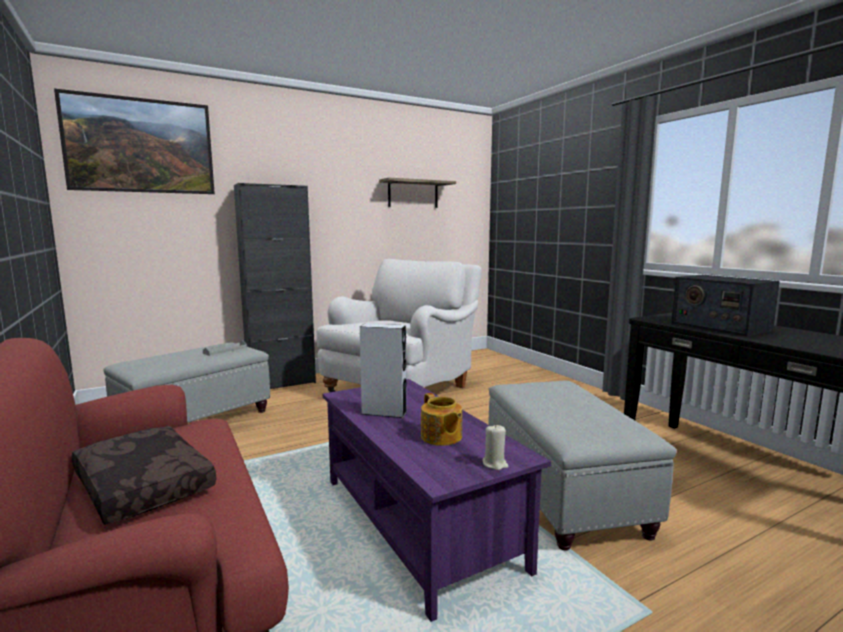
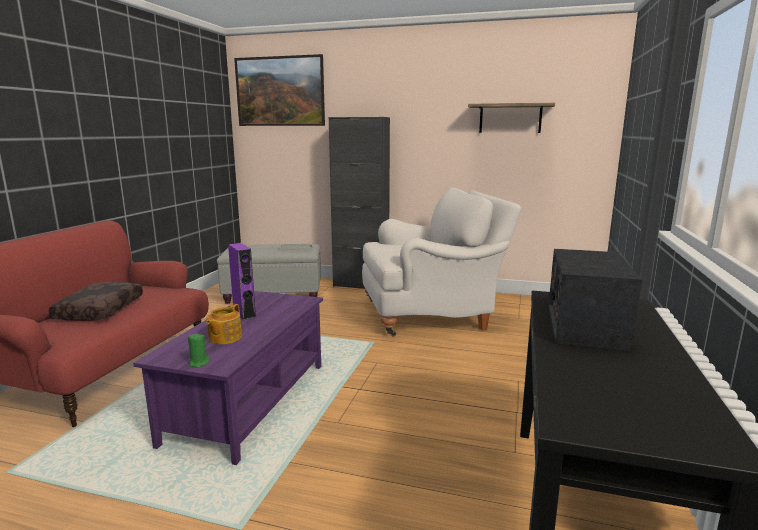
camera: 45 degrees right, 5 degrees up
grey speaker [360,323,407,418] -> purple speaker [228,243,256,320]
beige candle [483,425,509,470] -> green candle [188,334,210,368]
grey ottoman [488,381,677,551] -> none

